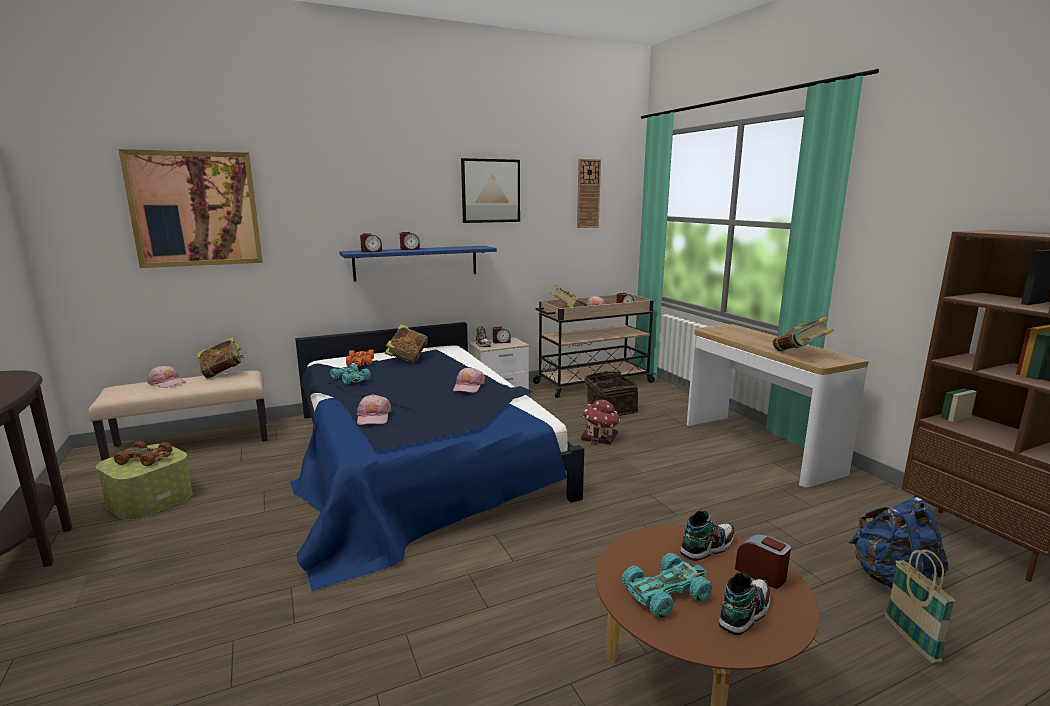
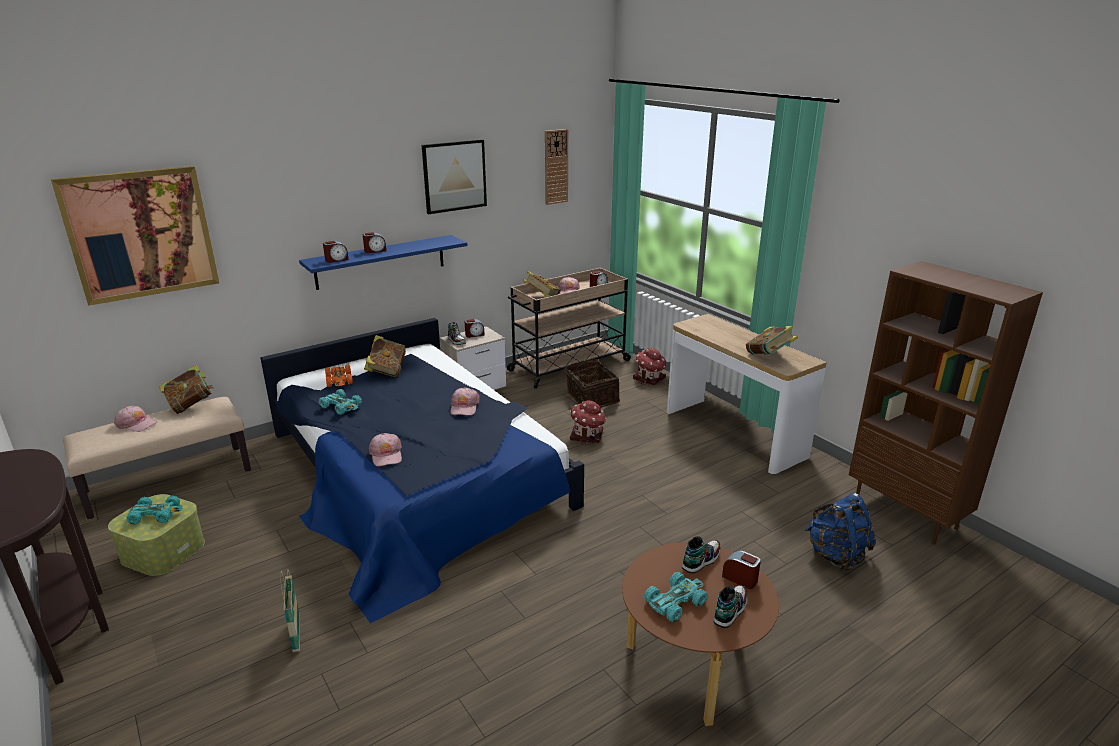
camera: 10 degrees left, 10 degrees up
brown toy car [114,441,172,466] -> turquoise toy car [127,496,183,524]
basket [885,549,955,663] -> basket moved to [280,570,300,652]
none -> toy house [633,348,666,385]

